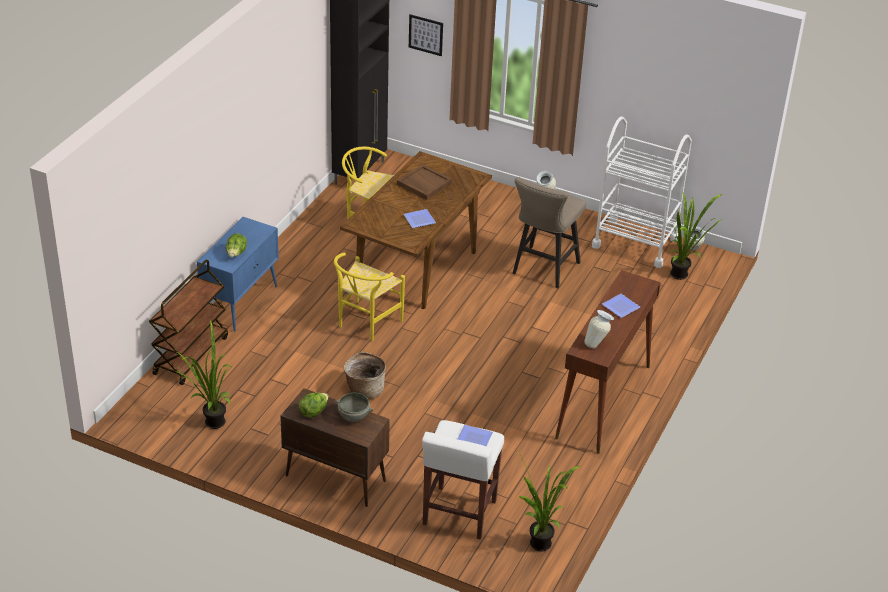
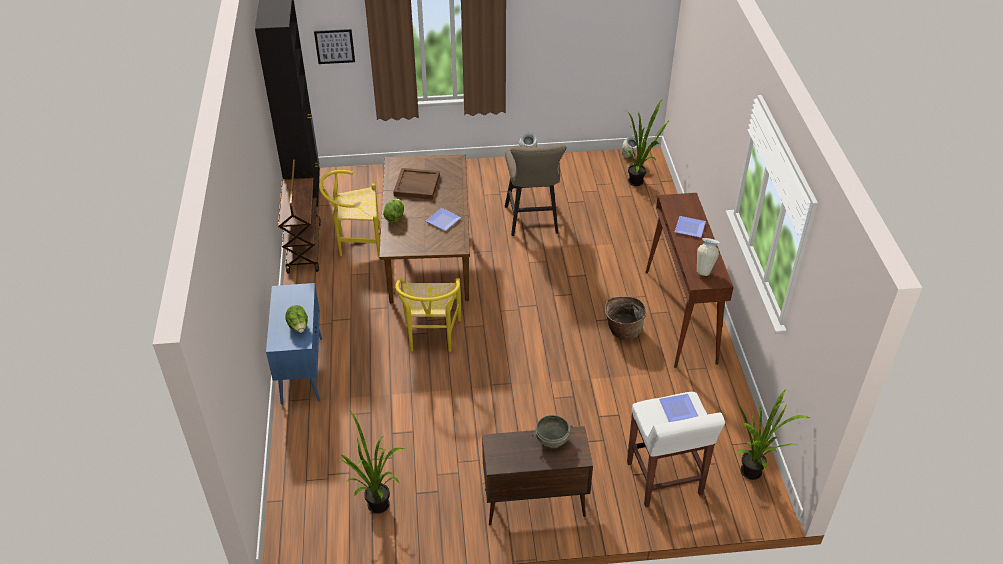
camera: 30 degrees left, 5 degrees up
brown cart [149,260,228,385] -> brown cart moved to [278,159,321,274]
lettuce [299,393,329,417] -> lettuce moved to [383,199,404,222]
basket [344,351,386,399] -> basket moved to [605,296,646,340]
white cart [592,117,692,268] -> none

